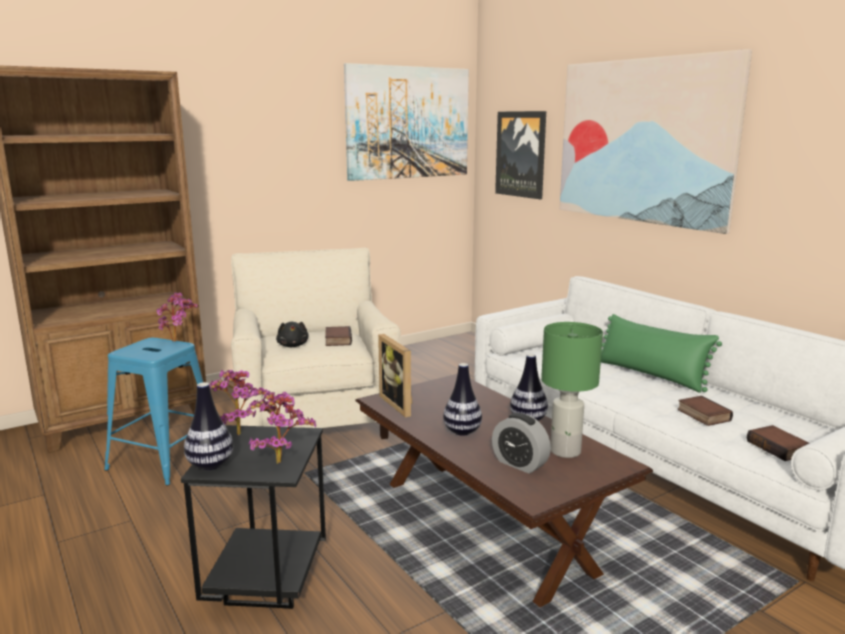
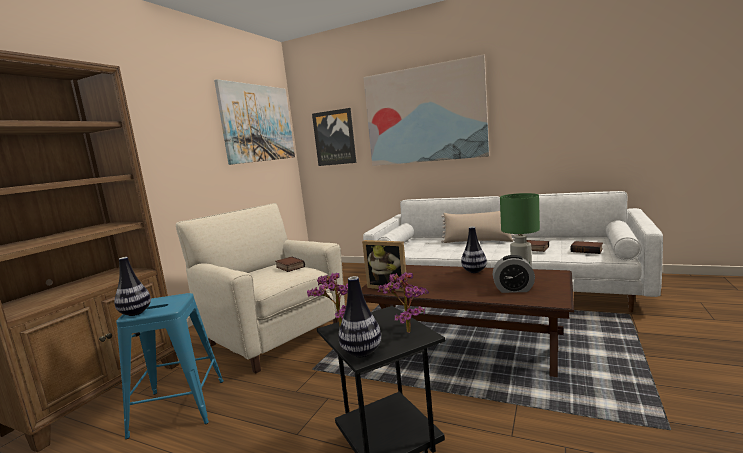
camera: 30 degrees left, 5 degrees down
potted plant [157,292,198,342] -> none
black plush toy [276,321,309,347] -> none
vase [443,363,482,436] -> vase moved to [114,257,151,316]
green pillow [601,314,722,393] -> beige pillow [441,211,515,243]

